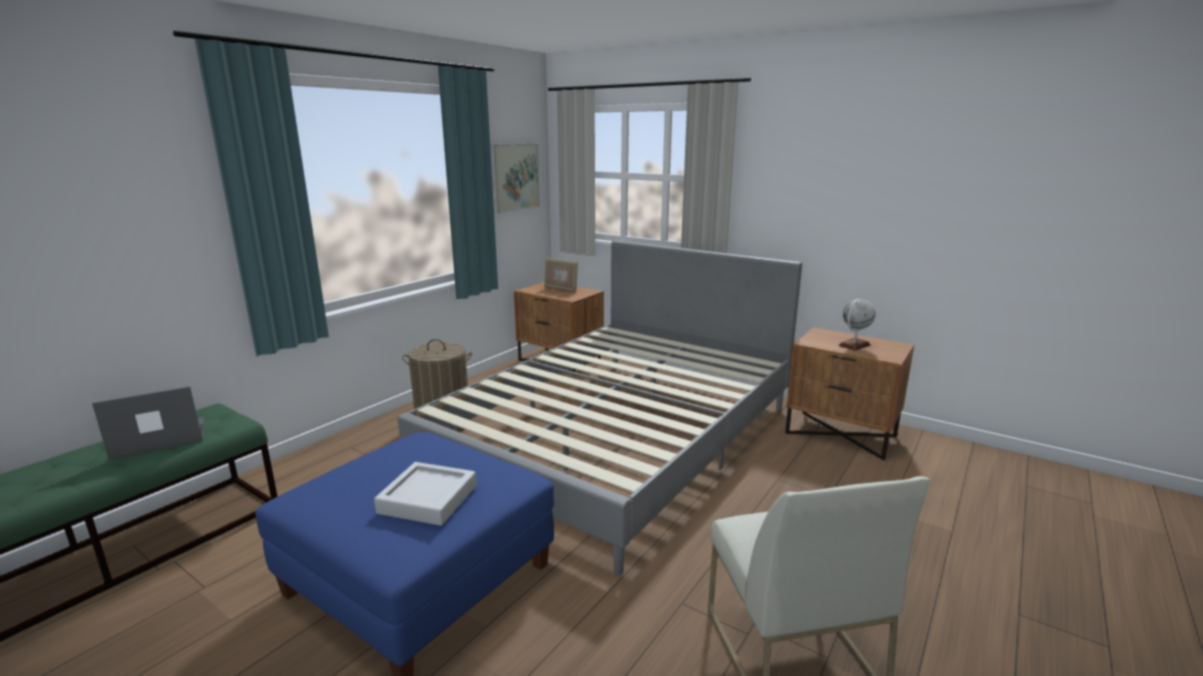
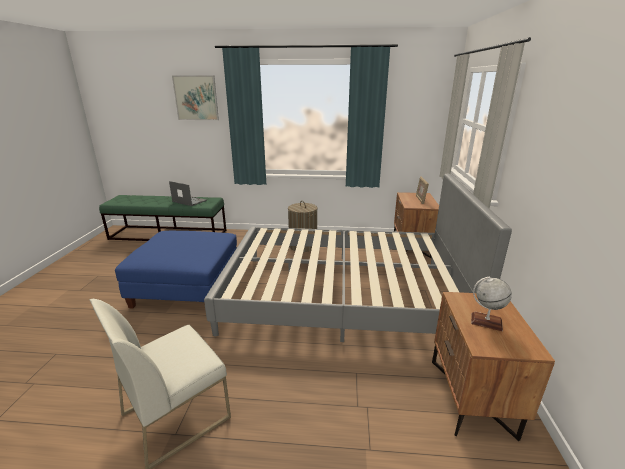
camera: 60 degrees right, 5 degrees up
grey tray [374,462,476,526] -> none
picture [491,144,540,213] -> picture moved to [172,75,219,120]

